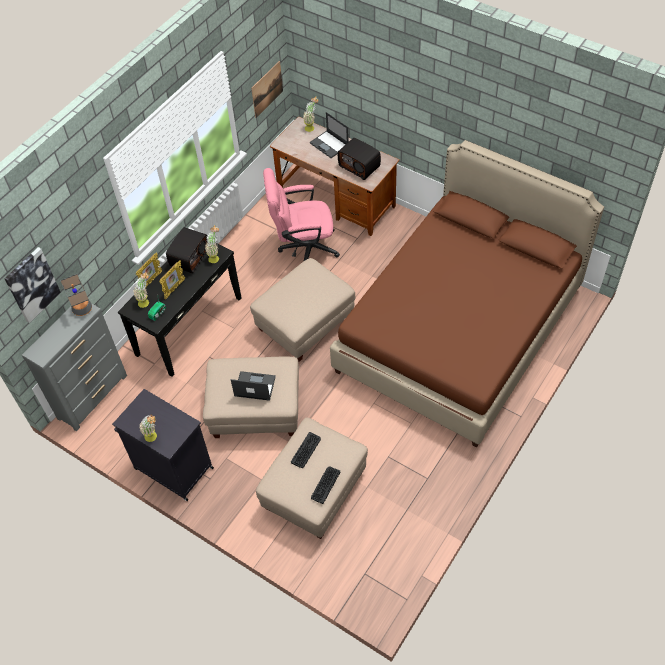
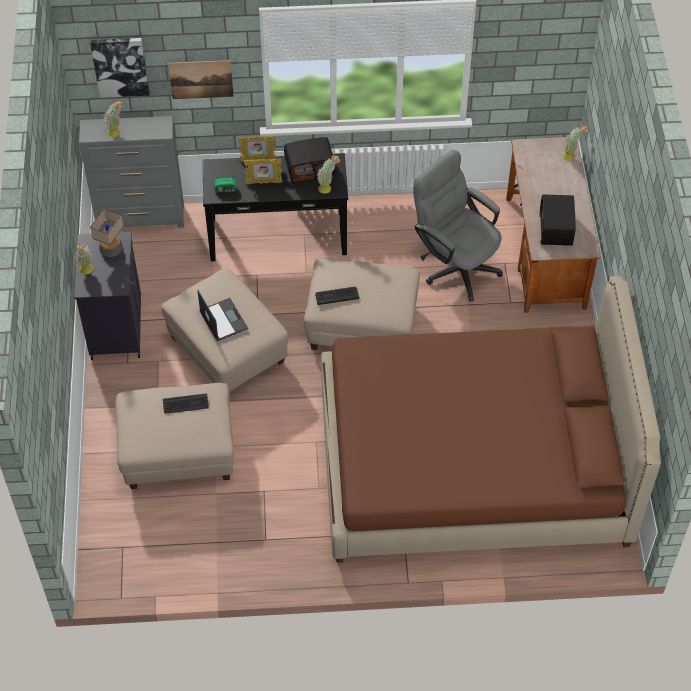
camera: 50 degrees right, 0 degrees up
table lamp [60,274,92,316] -> table lamp moved to [90,208,124,257]
potted plant [134,273,149,308] -> potted plant moved to [104,100,124,137]
picture [251,61,283,118] -> picture moved to [168,60,234,99]
pink office chair [263,168,340,261] -> grey office chair [413,150,503,301]
laptop [310,112,349,158] -> none
keyboard [311,467,340,504] -> keyboard moved to [315,287,359,305]

